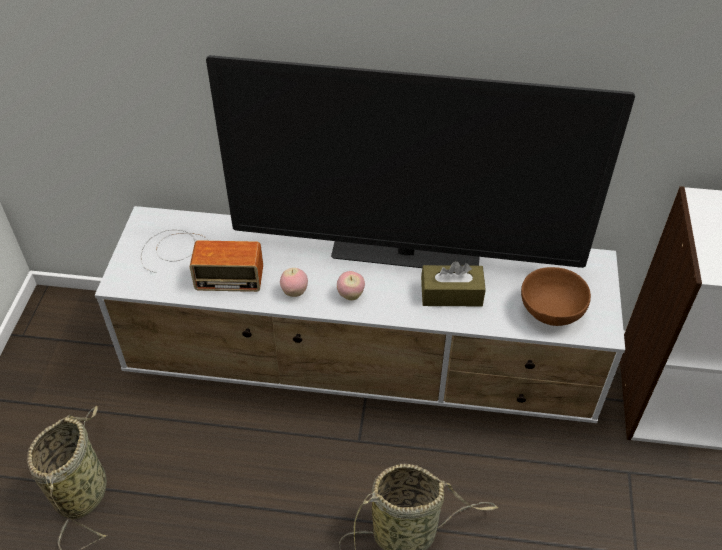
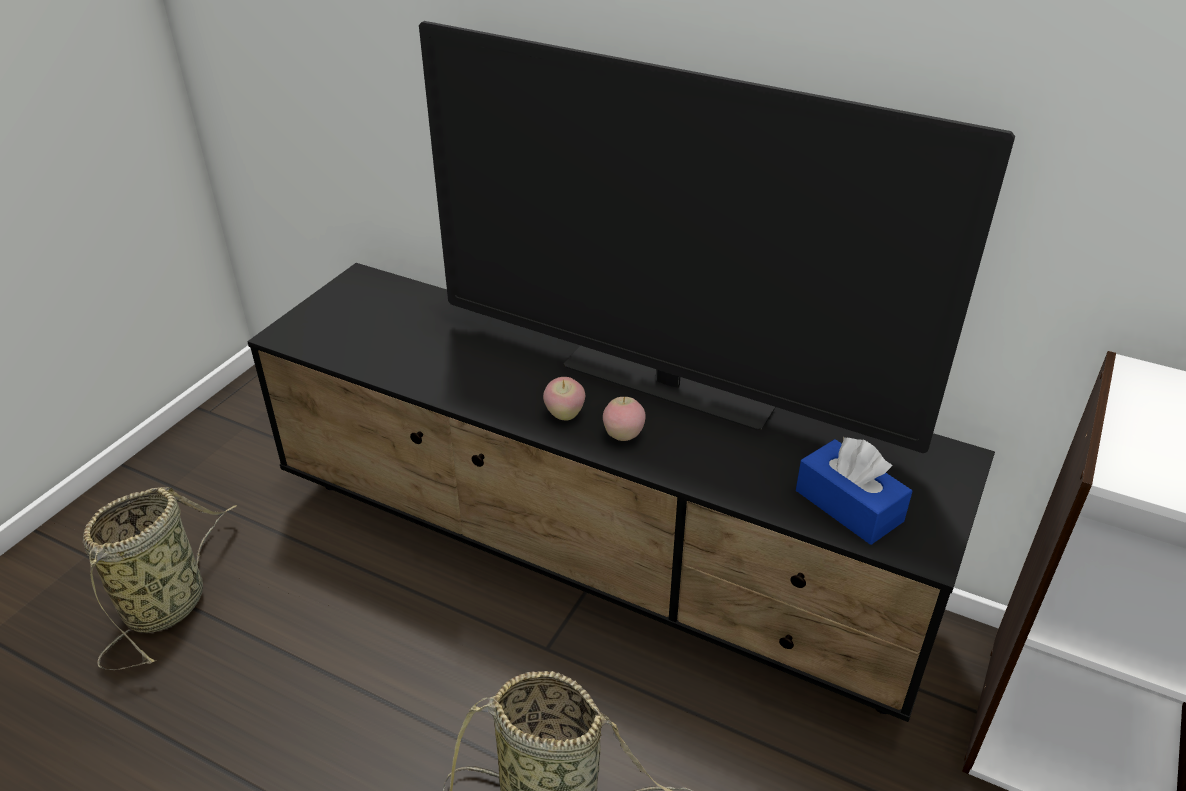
camera: 20 degrees right, 10 degrees down
white tv stand [95,206,625,423] -> black tv stand [247,263,995,722]
radio [141,229,263,292] -> none
apple [280,268,308,297] -> apple moved to [603,396,646,441]
brown tissue box [421,261,486,306] -> none
brown bowl [521,267,591,326] -> blue tissue box [796,437,913,545]

